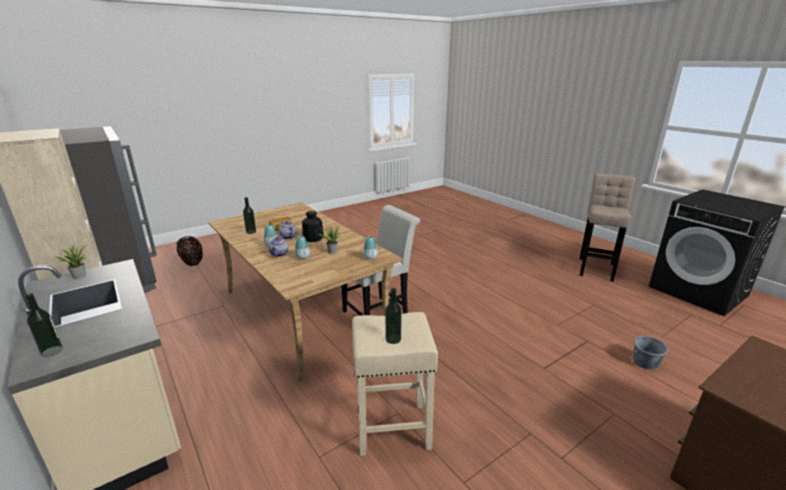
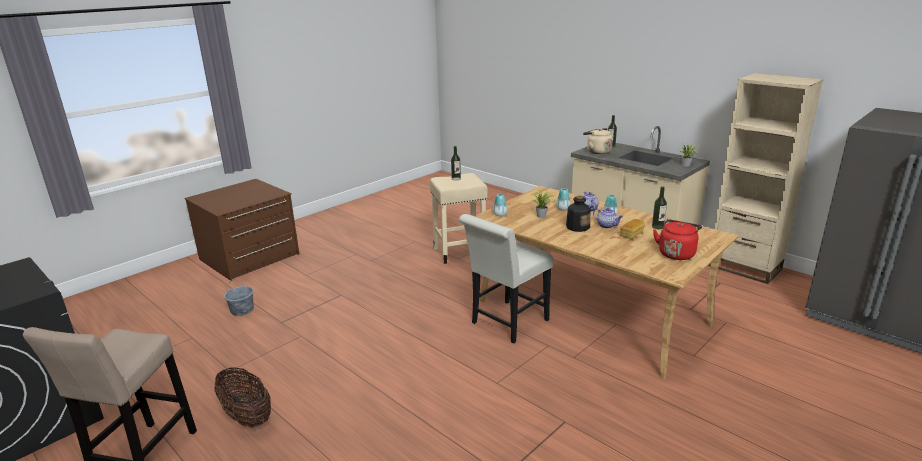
camera: 170 degrees right, 0 degrees up
basket [177,236,203,266] -> basket moved to [215,367,271,428]
none -> beige kettle [583,128,613,154]
none -> red kettle [653,219,702,260]

